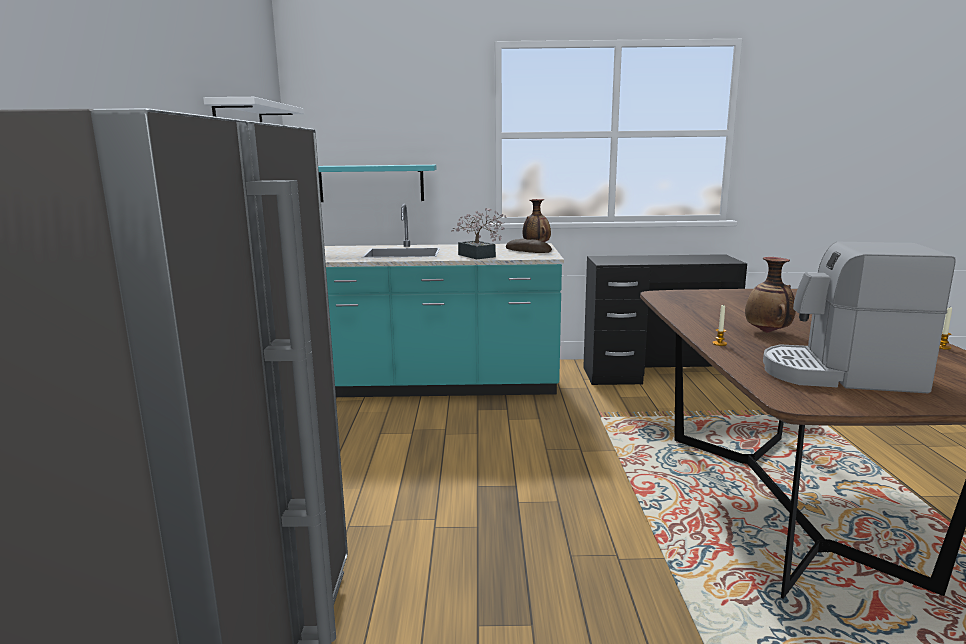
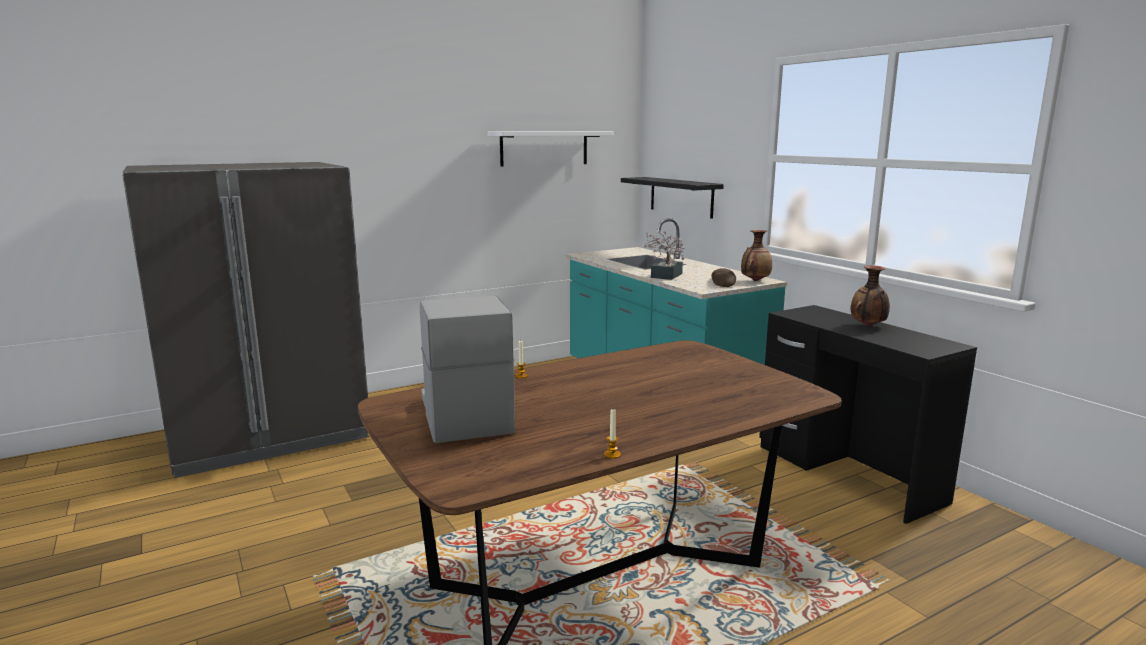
camera: 60 degrees right, 0 degrees up
turquoise shelf [318,165,436,202] -> black shelf [621,177,724,219]
vase [745,257,796,333] -> vase moved to [850,265,890,326]

